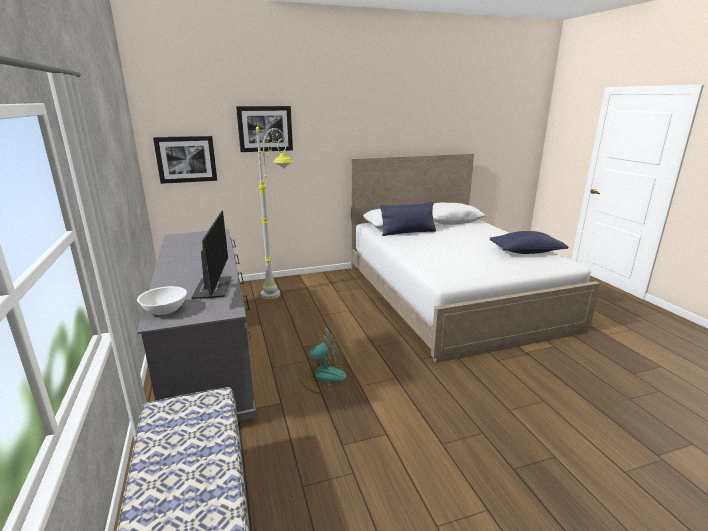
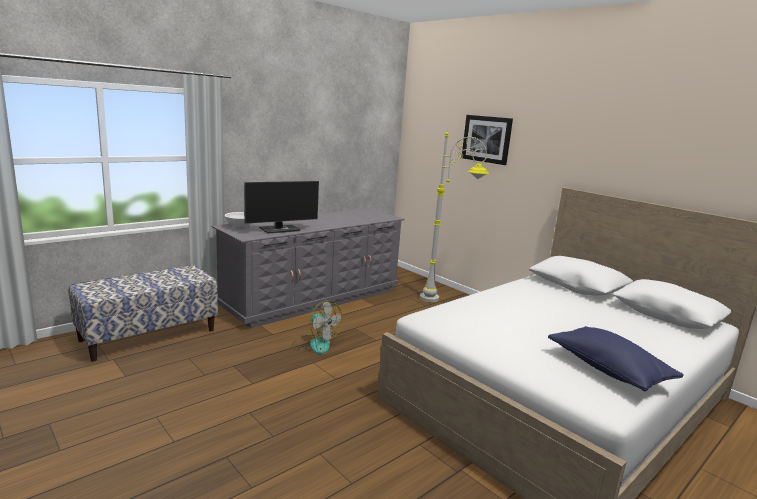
camera: 65 degrees right, 5 degrees down
picture [153,136,217,184] -> none
blue pillow [380,201,436,236] -> none

